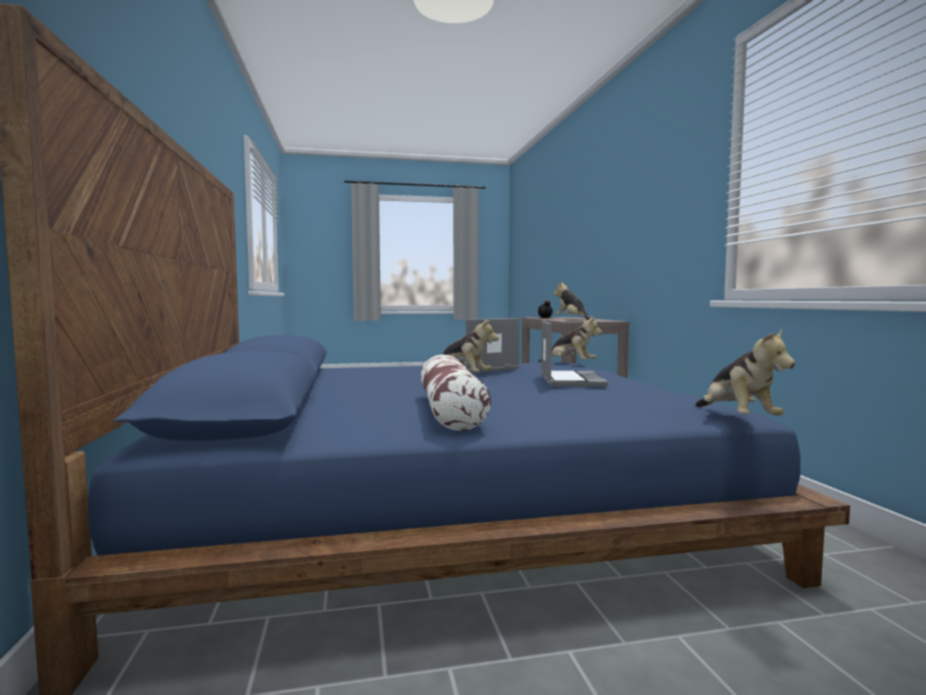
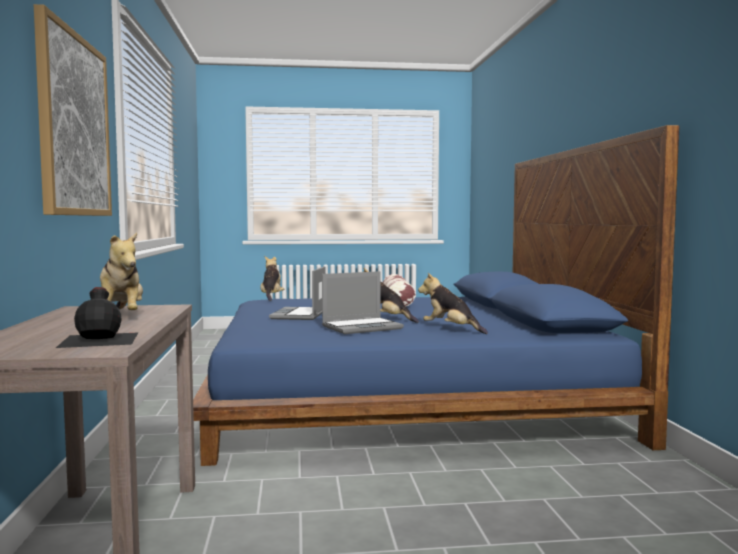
camera: 175 degrees left, 0 degrees up
plush toy [538,316,602,362] -> plush toy moved to [418,273,488,334]
none -> picture [34,4,112,216]

